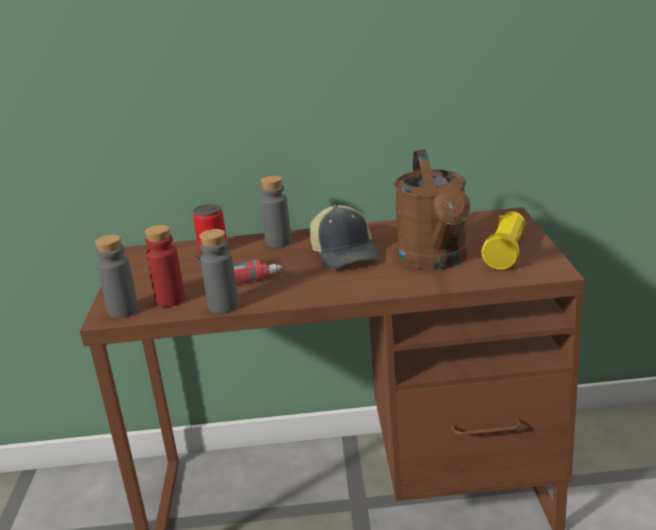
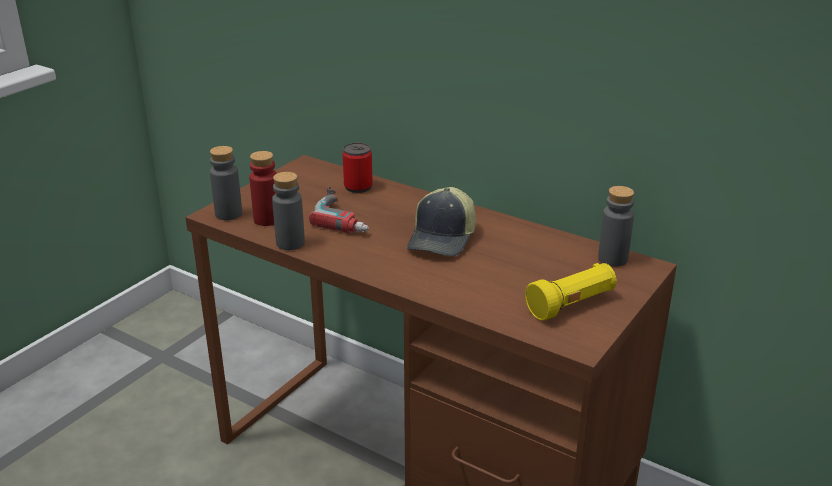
camera: 35 degrees right, 5 degrees up
grey bottle [260,176,291,248] -> grey bottle moved to [598,186,634,267]
brown watering can [394,149,470,270] -> none

